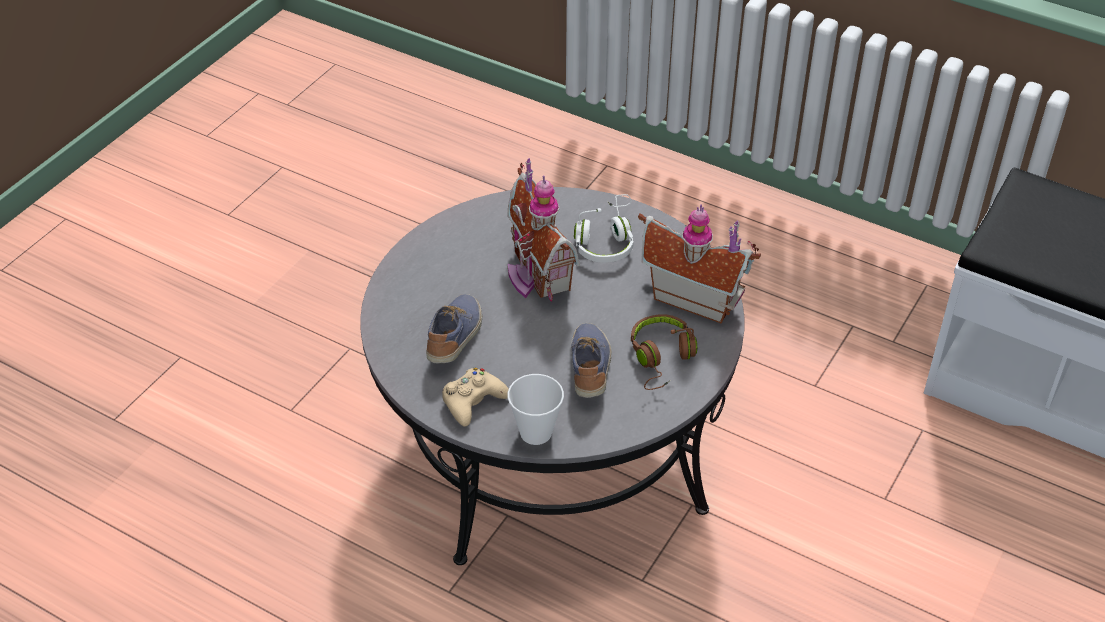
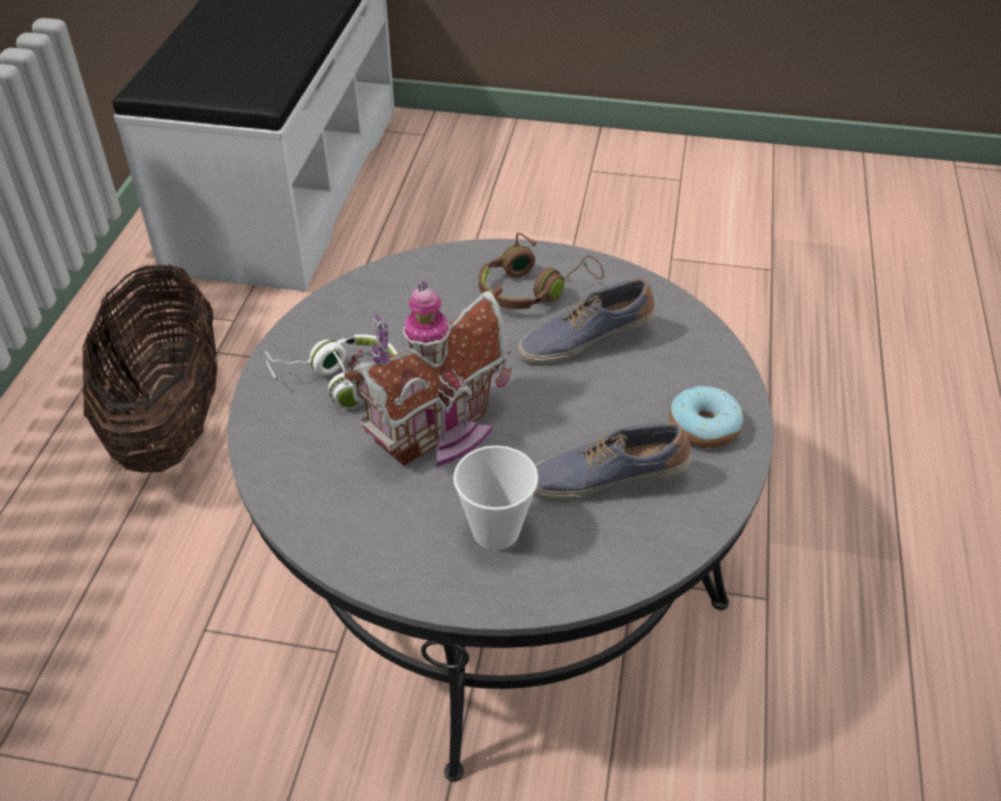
camera: 110 degrees left, 0 degrees up
beige game controller [442,368,509,427] -> donut [669,386,743,448]
cup [507,374,564,445] -> cup moved to [453,445,538,550]
toy house [638,204,761,324] -> none
none -> basket [82,263,218,473]

